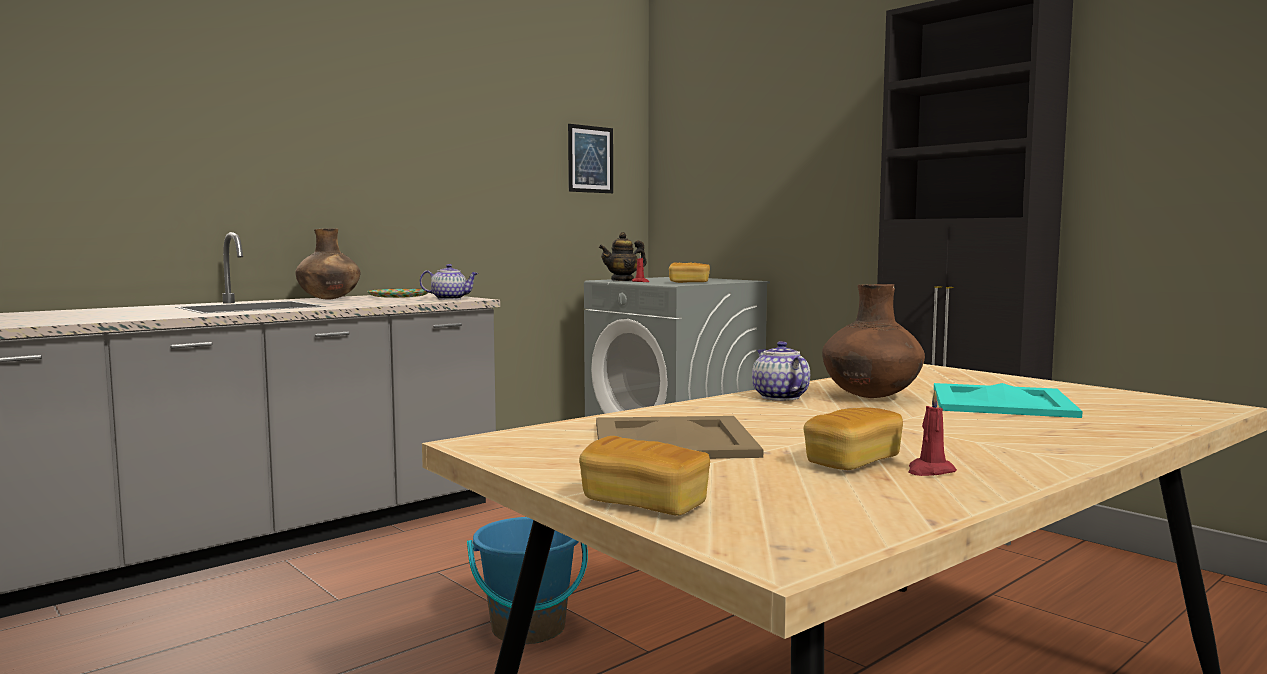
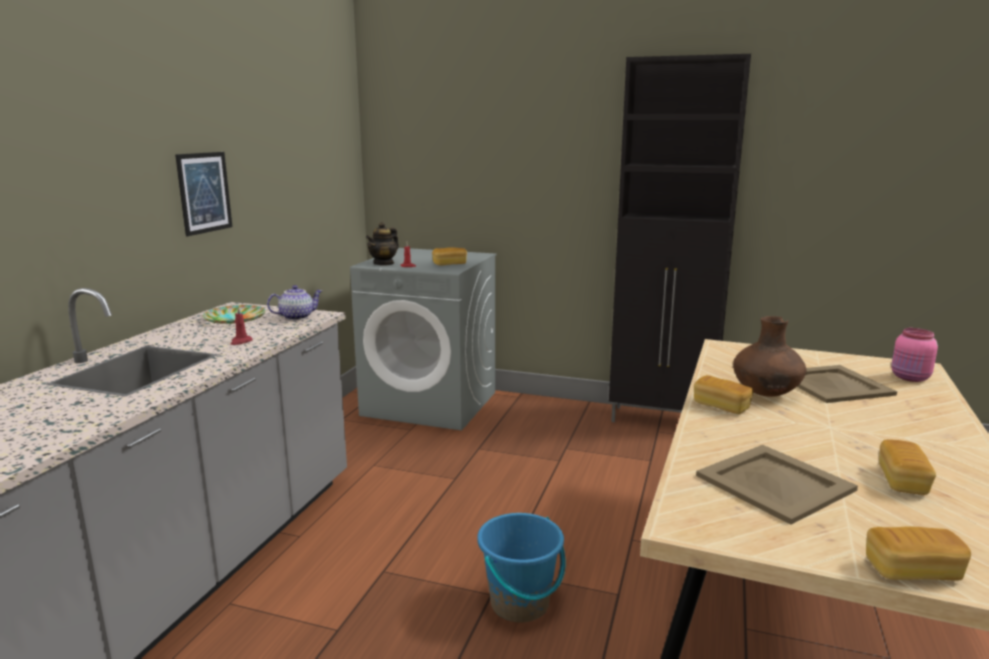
camera: 30 degrees left, 10 degrees up
brown vase [295,228,360,299] -> none
picture [568,124,613,193] -> picture moved to [175,152,232,236]
teapot [752,341,810,401] -> bread [694,375,753,414]
red candle [908,391,957,476] -> red candle moved to [231,307,253,345]
turquoise tray [934,383,1082,418] -> beige tray [797,365,897,403]
none -> pink jar [891,328,938,382]

